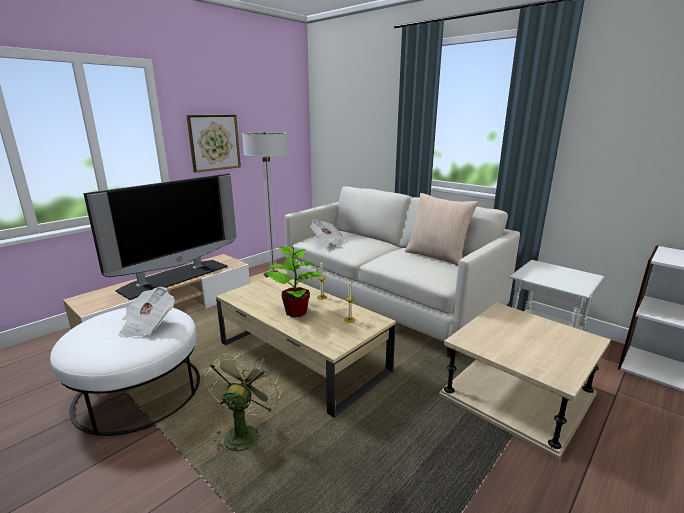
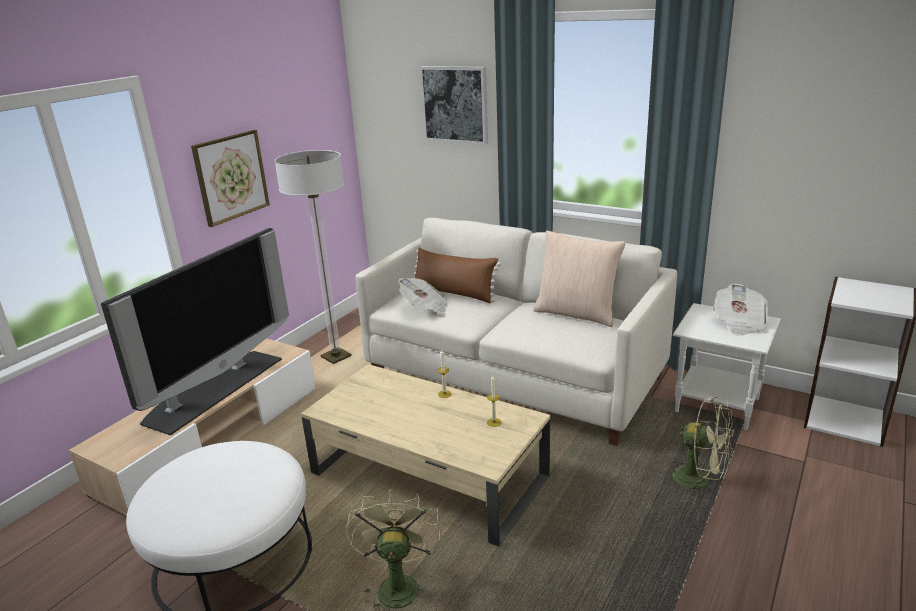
camera: 10 degrees left, 5 degrees up
newspaper [119,287,175,338] -> newspaper moved to [713,284,768,336]
potted plant [265,241,322,317] -> none
beige side table [439,302,611,461] -> green fan [671,396,734,489]
none -> brown pillow [414,248,501,303]
none -> picture [420,66,488,145]

